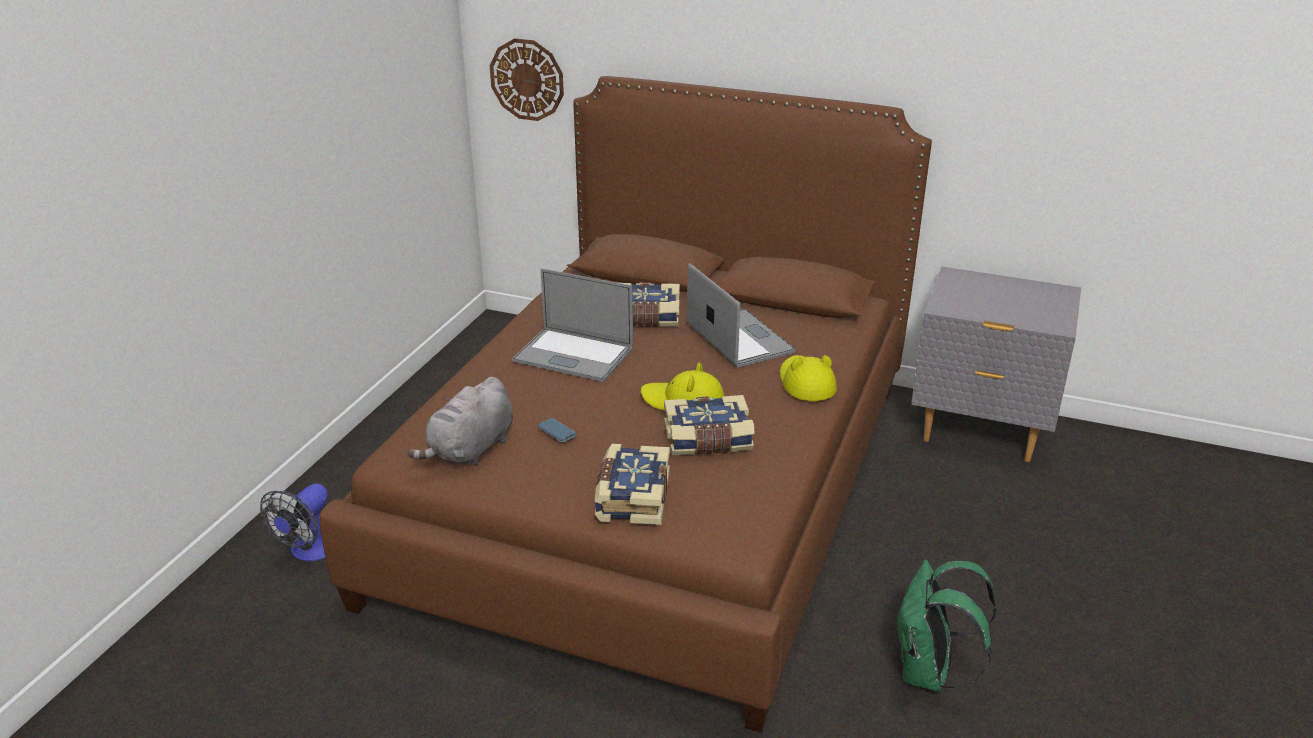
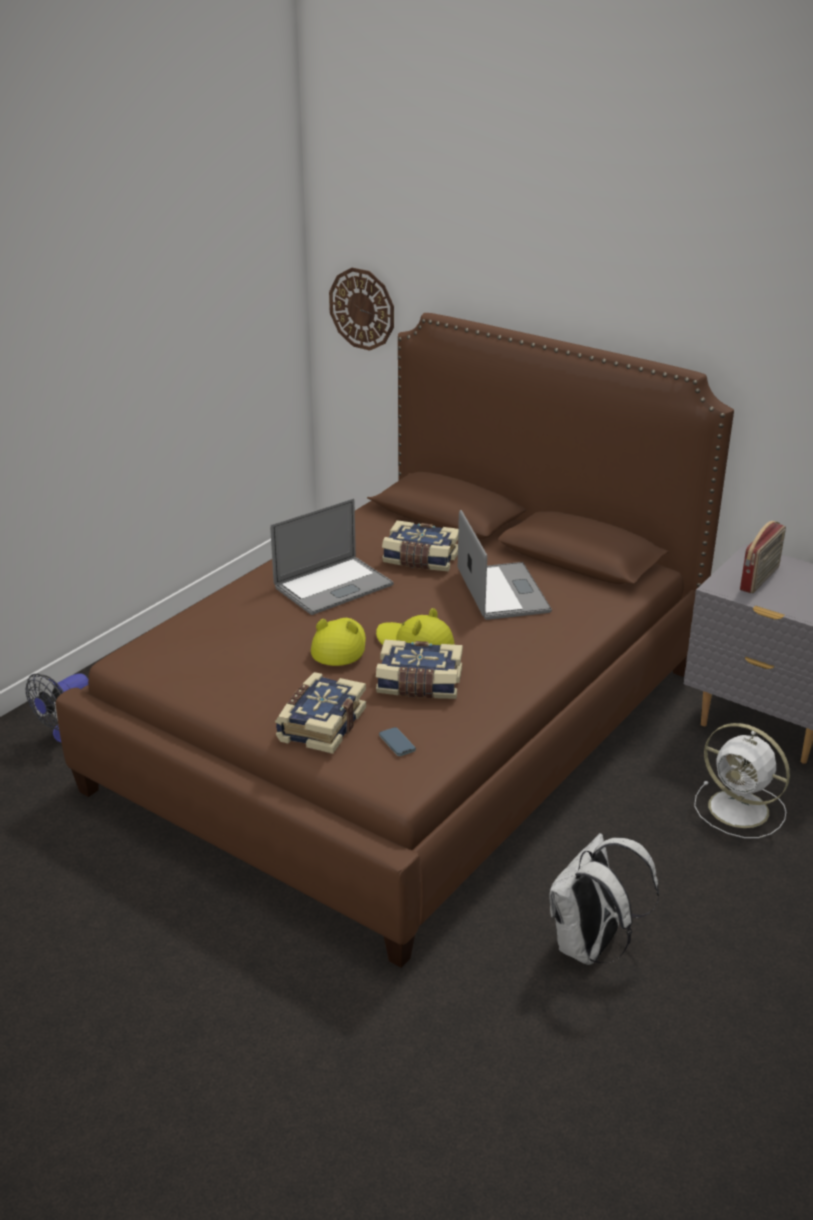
camera: 15 degrees right, 0 degrees up
grey plush toy [407,377,513,466] -> none
laptop [512,269,633,382] -> laptop turned 75 degrees counterclockwise [270,499,394,615]
phone [538,418,577,442] -> phone moved to [379,727,416,756]
yellow hat [780,355,837,401] -> yellow hat moved to [311,618,366,666]
green backpack [895,560,997,692] -> white backpack [550,833,659,965]
none -> white fan [694,723,790,838]
none -> radio [740,521,786,593]

